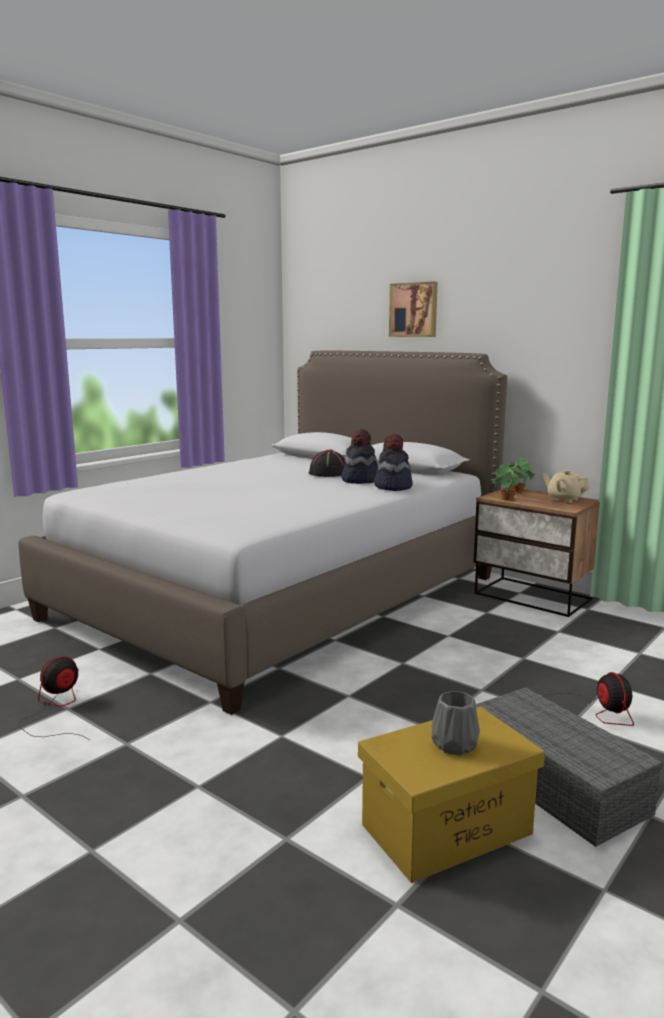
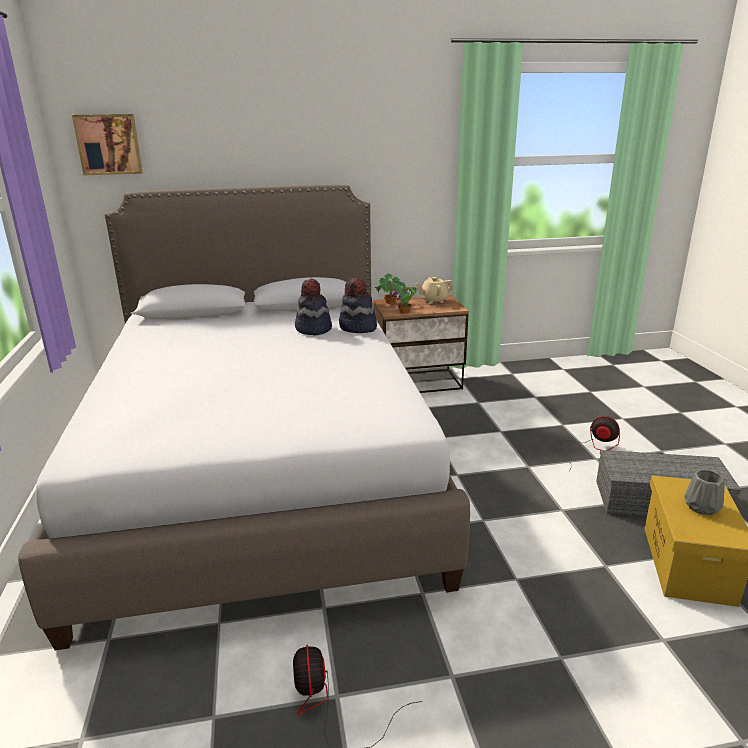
camera: 50 degrees left, 10 degrees up
black hat [309,450,345,477] -> none
picture [389,281,437,337] -> picture moved to [72,114,143,175]

